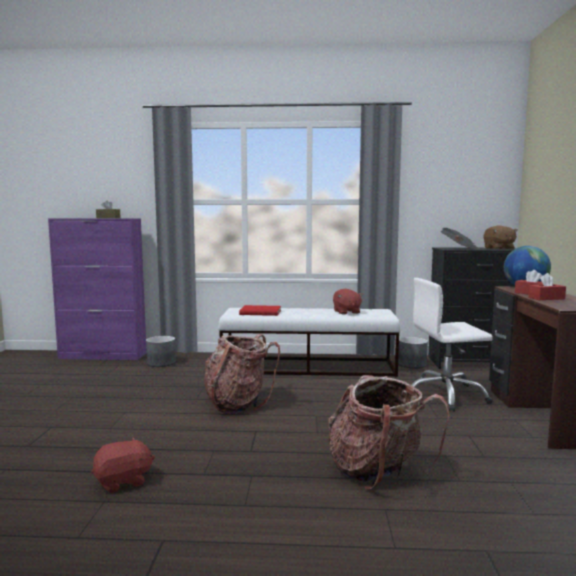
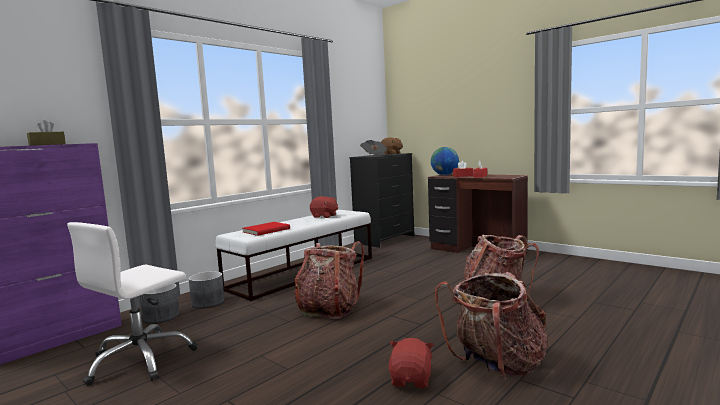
camera: 50 degrees left, 0 degrees up
grey planter [398,337,428,369] -> grey planter moved to [188,271,225,309]
white office chair [412,278,493,412] -> white office chair moved to [67,222,198,386]
none -> backpack [435,272,548,379]

